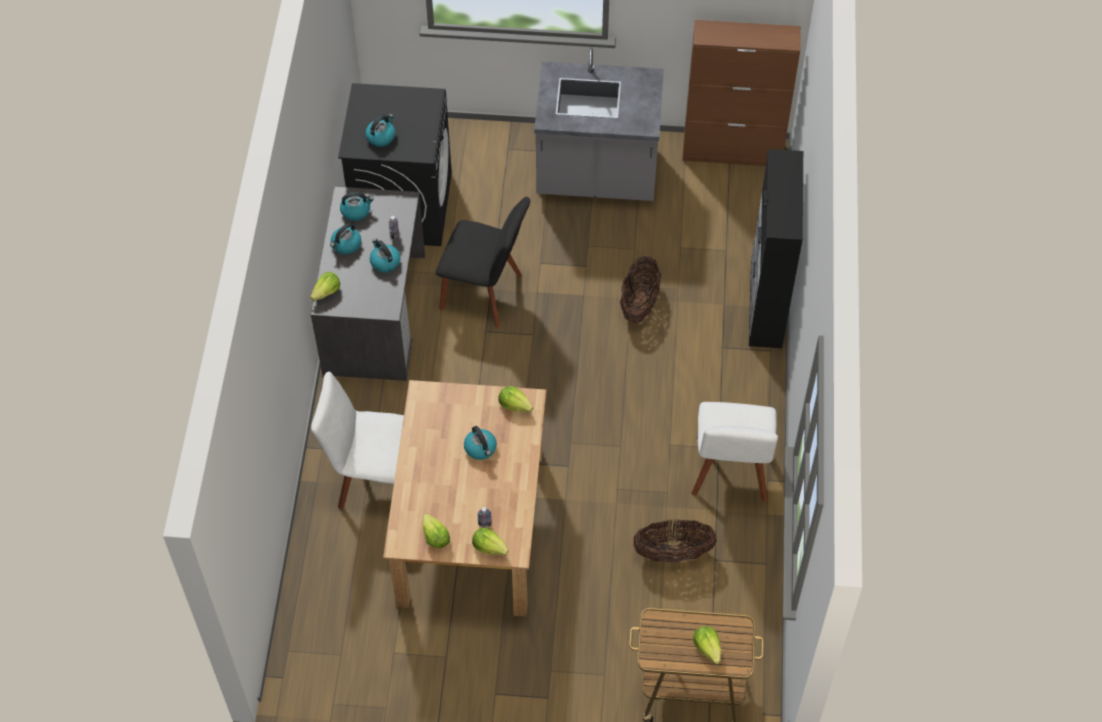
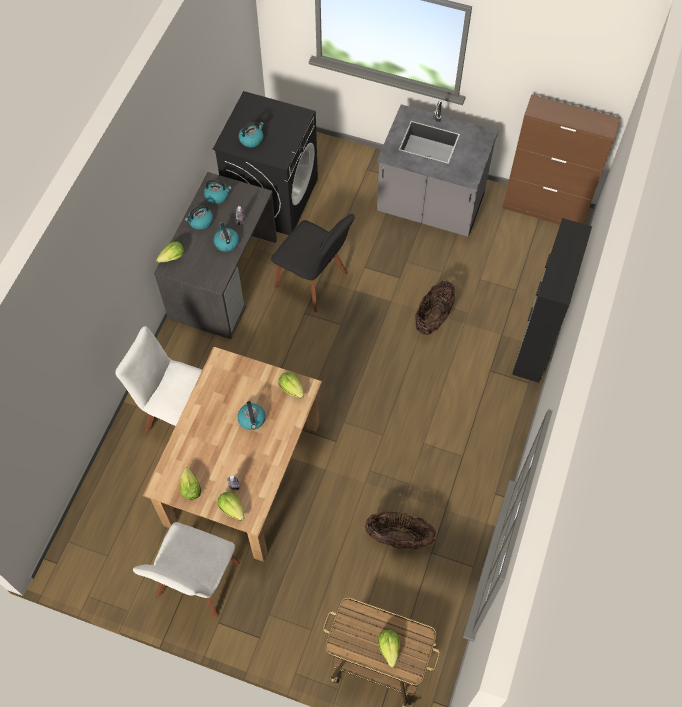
camera: 15 degrees right, 5 degrees up
white chair [691,402,778,502] -> white chair moved to [133,522,240,618]

